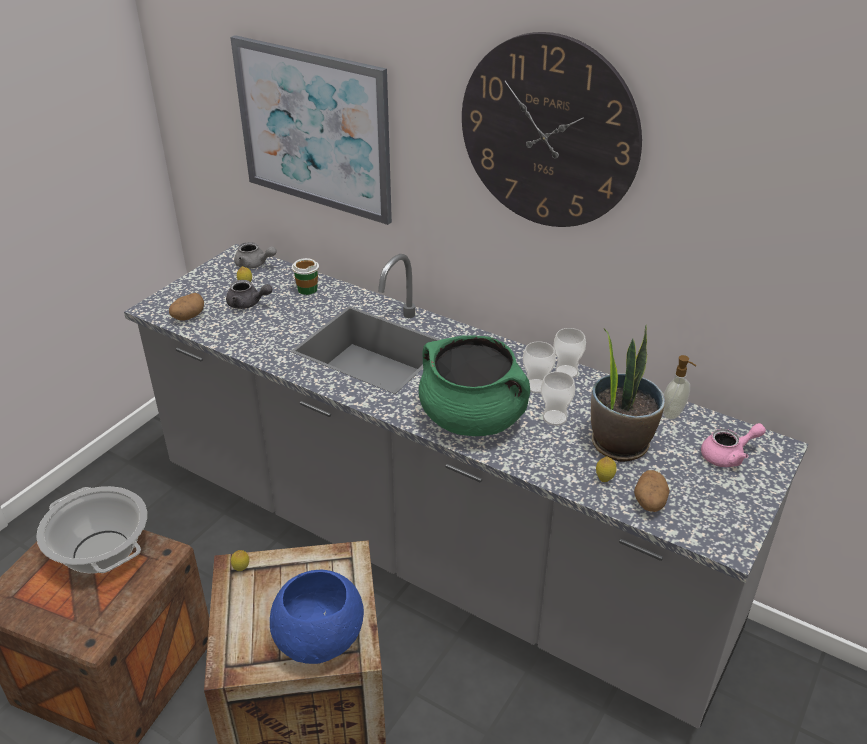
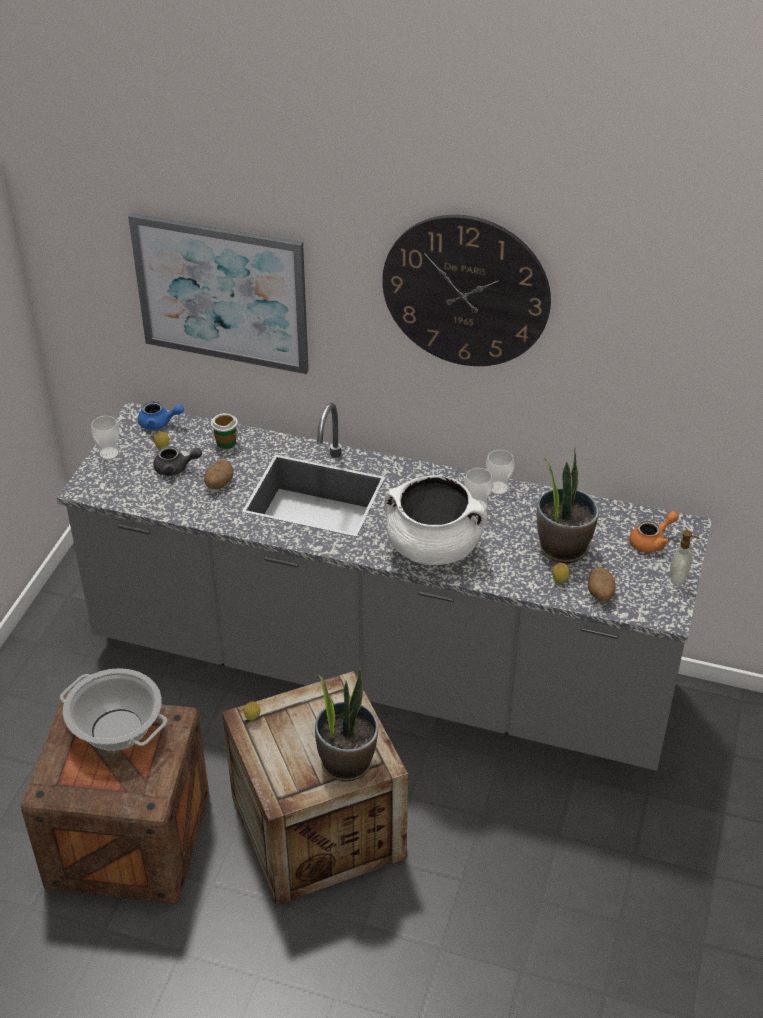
camera: 15 degrees left, 5 degrees up
potato [169,293,204,321] -> potato moved to [204,459,234,489]
grey teapot [234,242,277,269] -> blue teapot [138,401,184,430]
blue bowl [270,570,364,664] -> potted plant [315,667,378,782]
green cooking pot [419,335,530,436] -> white cooking pot [385,475,487,565]
cup [541,372,575,426] -> cup moved to [91,416,120,460]
soap dispenser [663,355,696,420] -> soap dispenser moved to [670,530,699,586]
pink teapot [701,423,766,467] -> orange teapot [629,511,679,553]

